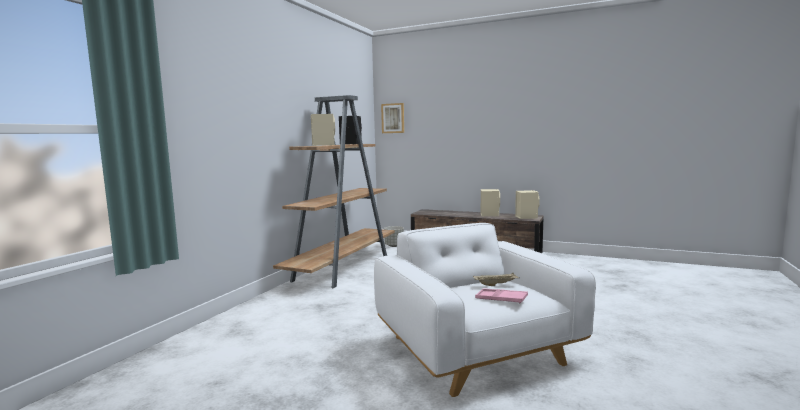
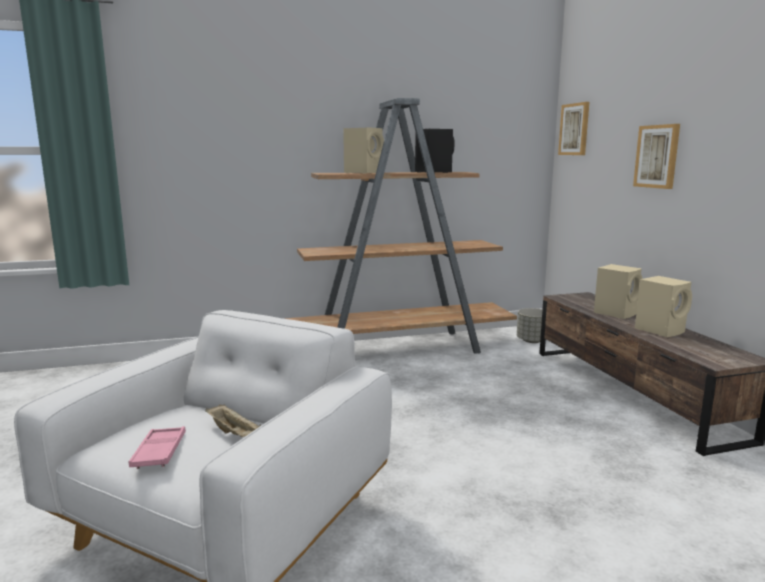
camera: 50 degrees right, 5 degrees up
beige speaker [515,190,540,219] -> beige speaker moved to [594,264,642,319]
none -> picture [633,124,680,189]

